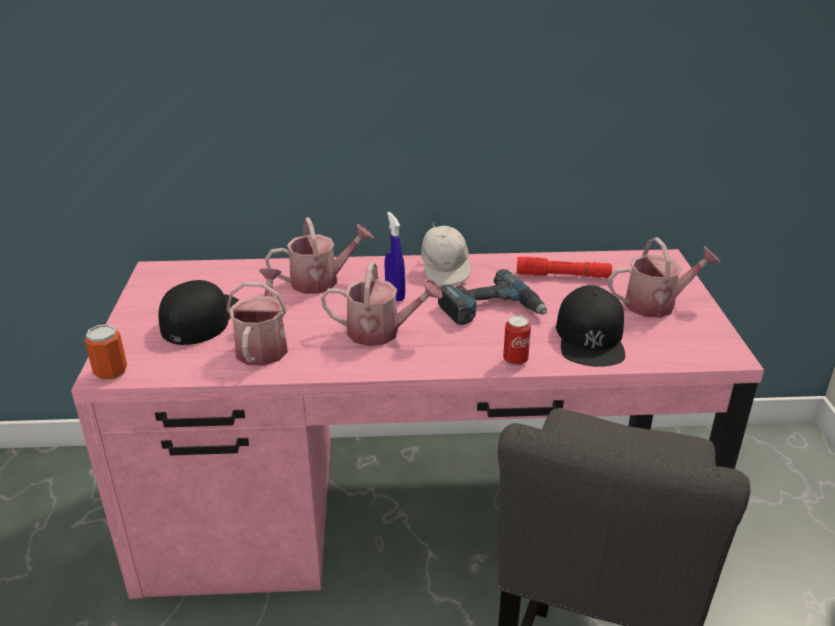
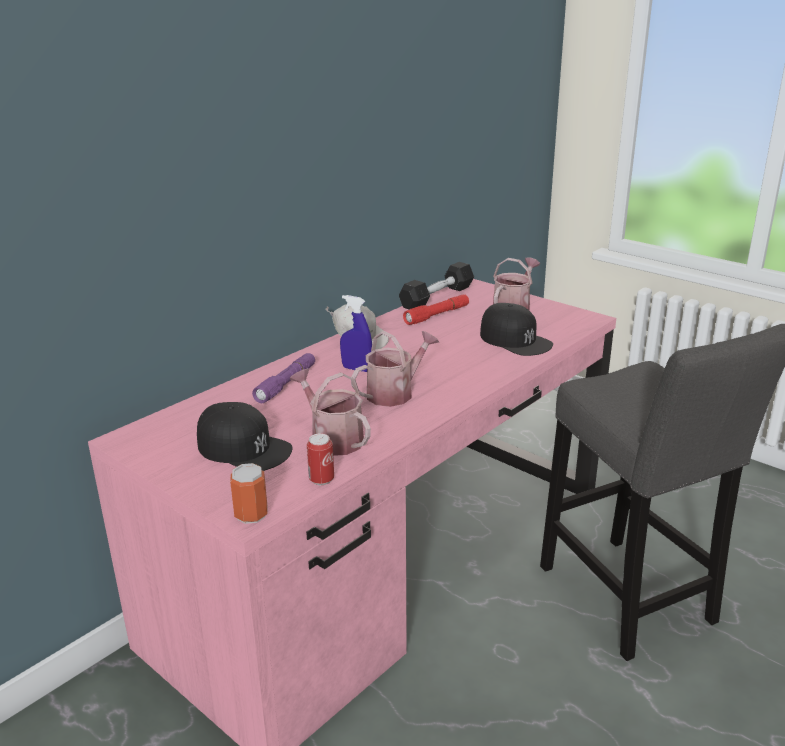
camera: 45 degrees left, 5 degrees down
black cap [158,280,239,345] -> black cap turned 150 degrees clockwise [197,402,293,471]
watering can [265,217,373,294] -> purple flashlight [252,353,315,403]
power drill [438,269,547,325] -> none
can [503,315,531,366] -> can moved to [307,433,334,485]
none -> black dumbbell [399,262,474,310]

